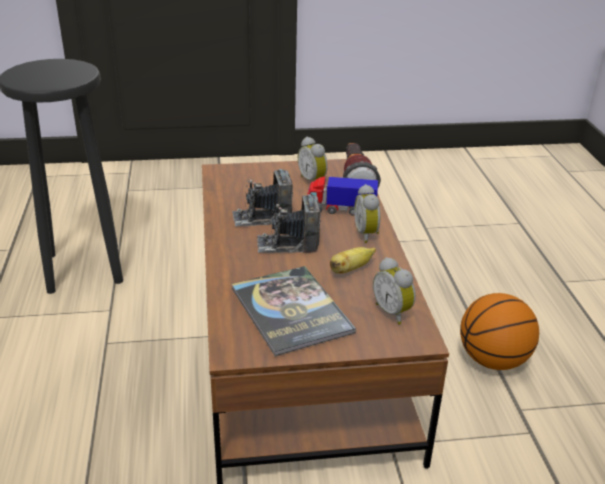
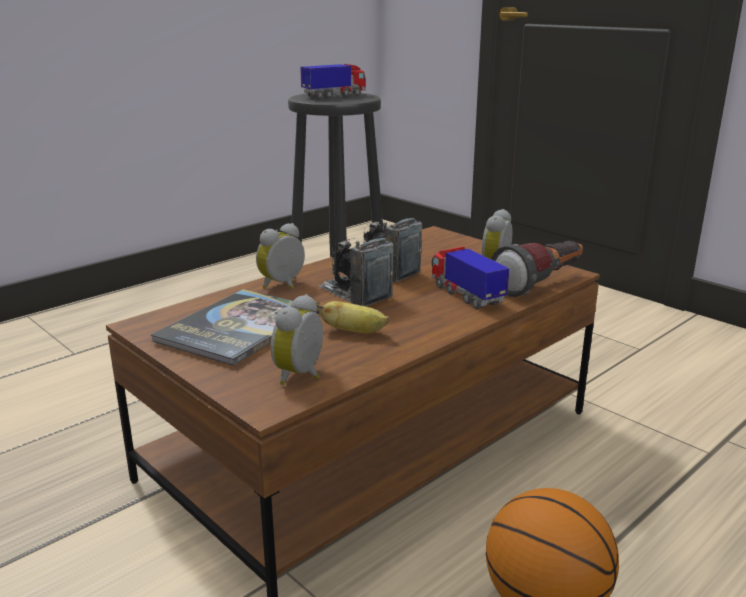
camera: 55 degrees right, 10 degrees down
alarm clock [354,184,380,243] -> alarm clock moved to [256,223,305,289]
none -> toy truck [300,64,366,99]

